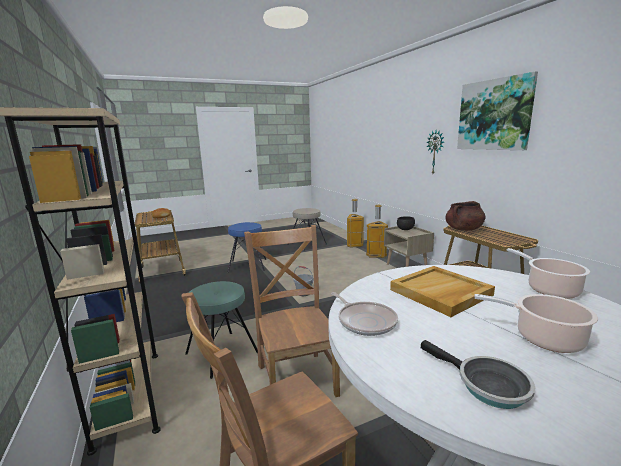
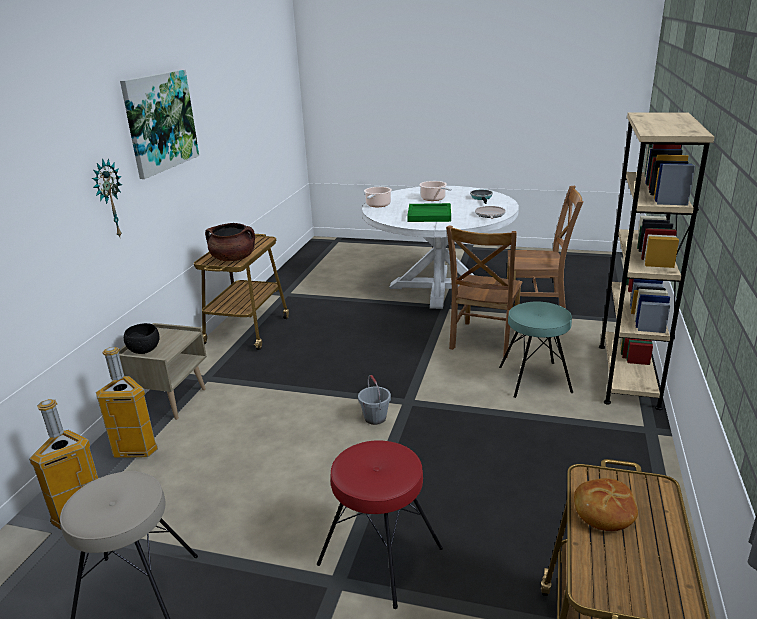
camera: 140 degrees left, 10 degrees up
blue stool [227,222,266,273] -> red stool [317,441,443,609]
beige tray [390,266,495,317] -> green tray [407,203,451,222]

